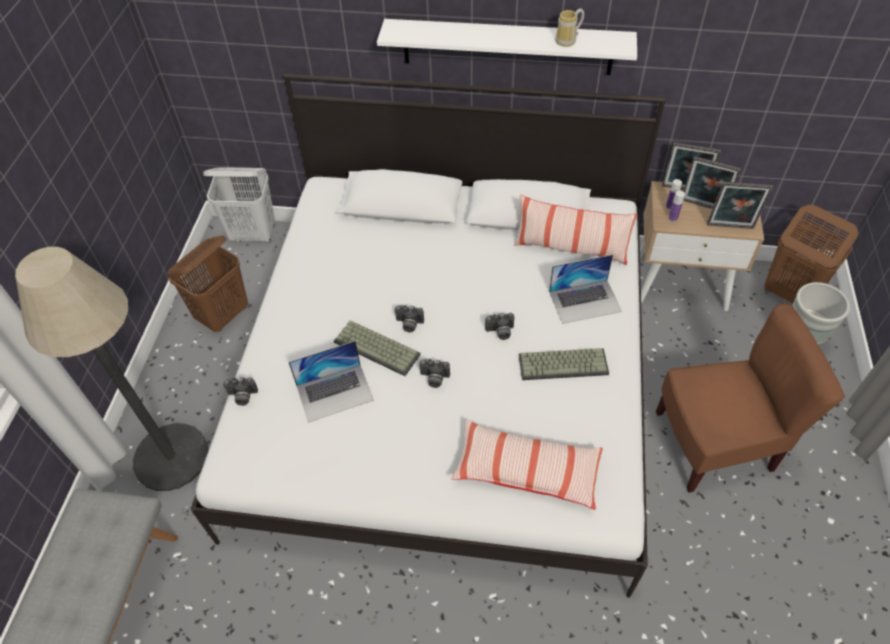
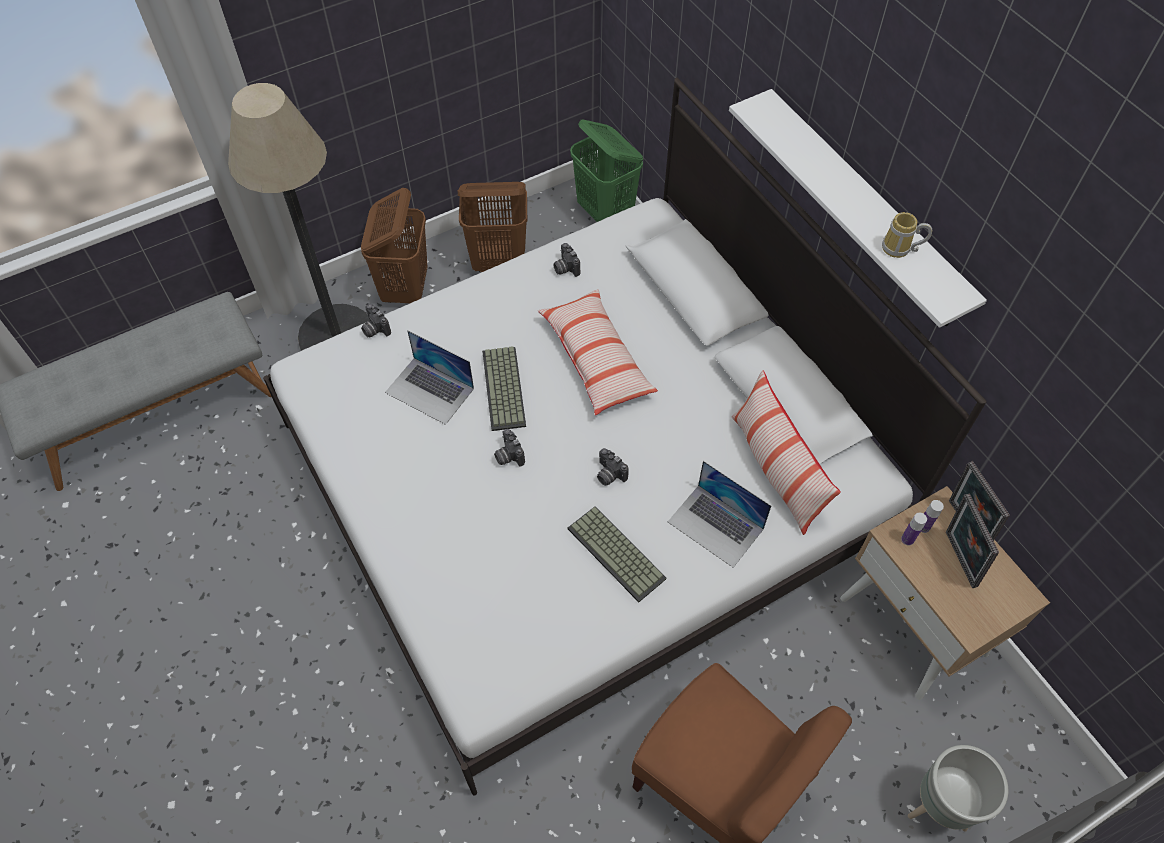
camera: 50 degrees right, 5 degrees up
white laundry basket [203,167,275,243] -> green laundry basket [570,120,643,222]
camera [395,305,424,332] -> camera moved to [553,243,580,277]
pillow [451,420,603,510] -> pillow moved to [538,289,658,415]
picture frame [707,182,773,229] -> none
brown laundry basket [764,205,858,303] -> brown laundry basket moved to [361,188,428,303]

